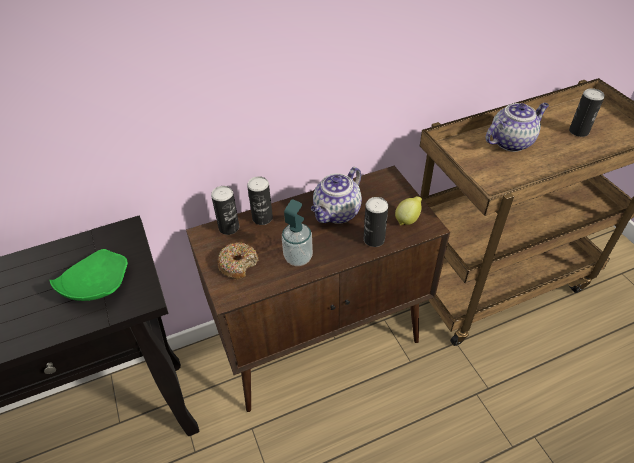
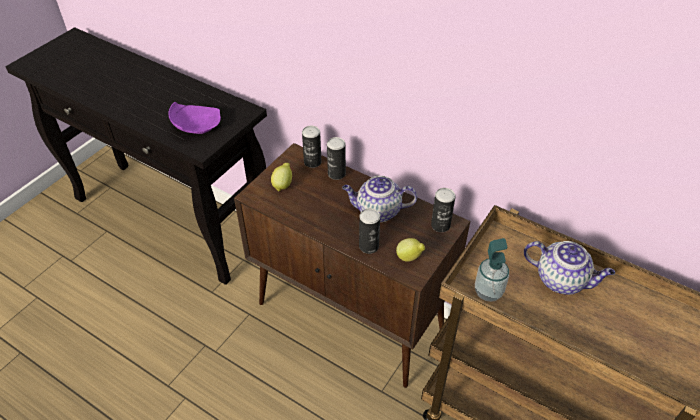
camera: 55 degrees right, 0 degrees up
green plate [49,249,128,301] -> purple plate [168,102,221,134]
donut [217,242,259,279] -> lemon [271,163,292,192]
soap dispenser [282,199,313,266] -> soap dispenser moved to [475,238,509,302]
can [569,88,605,137] -> can moved to [431,188,456,232]

